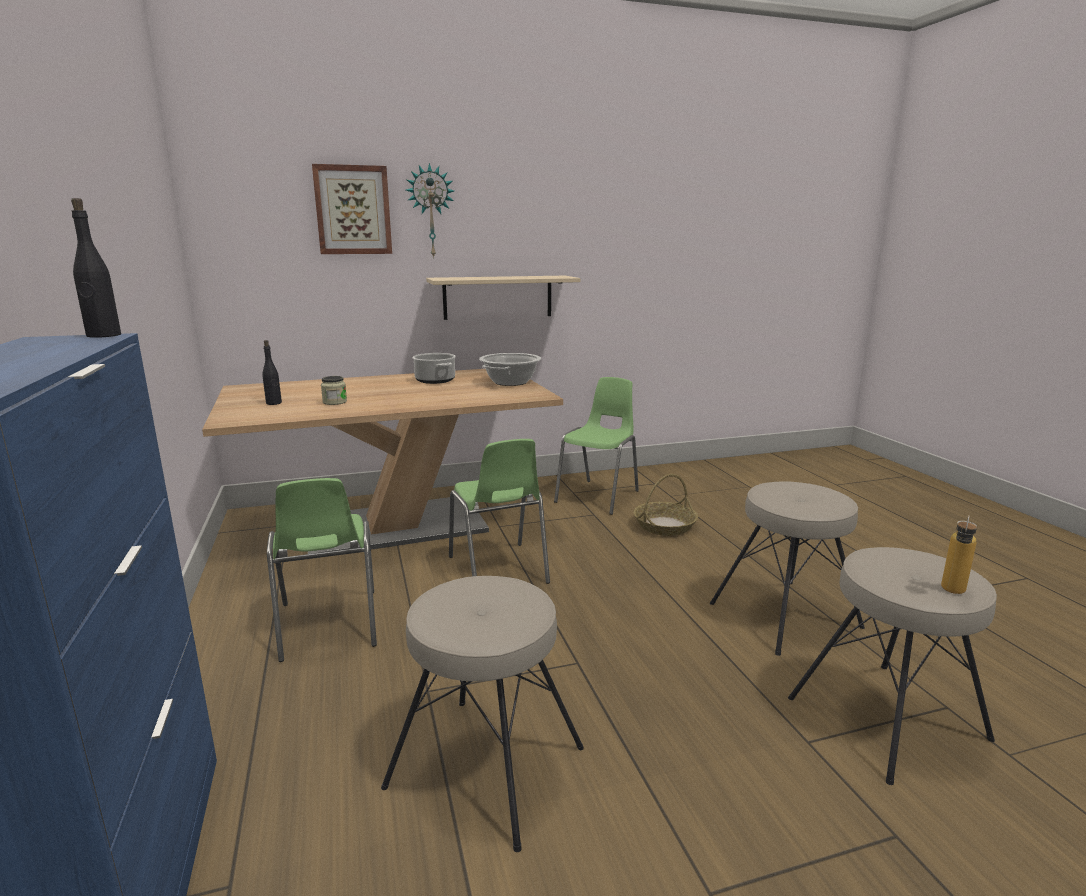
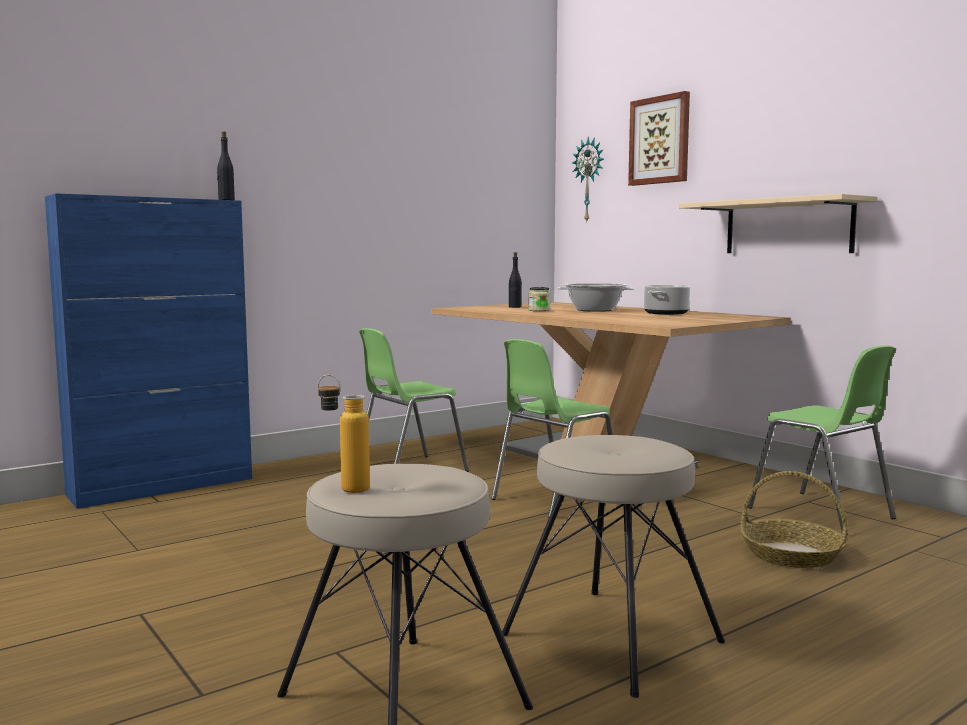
camera: 70 degrees right, 10 degrees down
beige stool [381,576,584,852] -> none
wall clock [406,163,454,259] -> wall clock moved to [572,137,604,223]
cooking pot [479,353,541,386] -> cooking pot moved to [557,283,634,312]
green chair [554,377,639,515] -> green chair turned 45 degrees clockwise [748,346,896,532]

